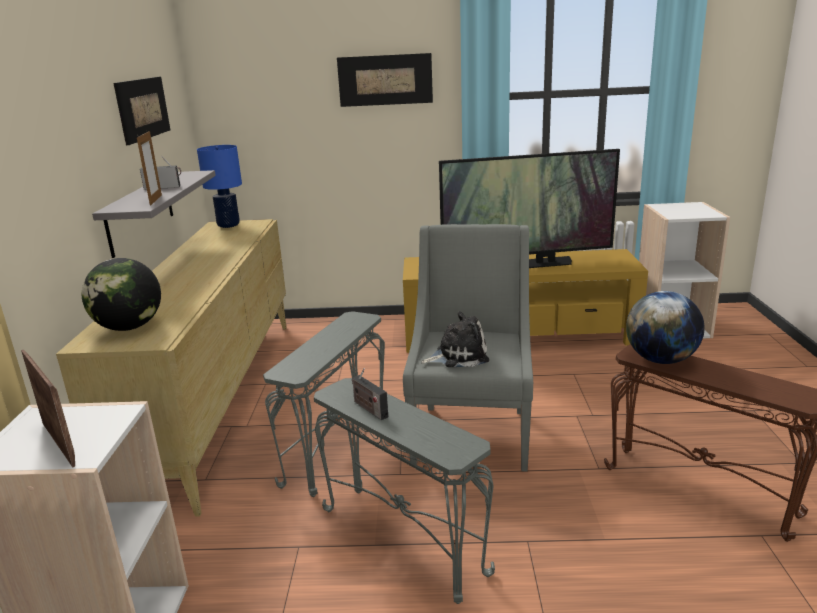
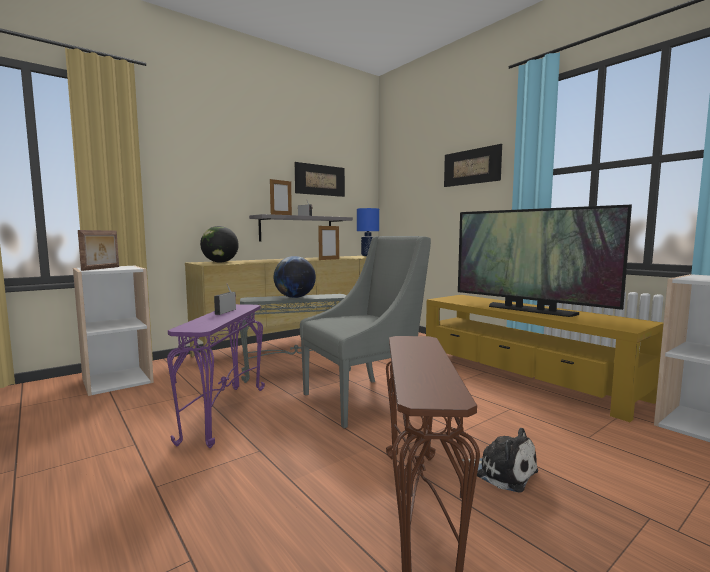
camera: 50 degrees right, 15 degrees down
grey side table [314,378,495,604] -> purple side table [167,304,265,448]
plush toy [421,311,489,367] -> plush toy moved to [462,428,538,493]
globe [626,291,705,364] -> globe moved to [274,256,316,298]
none -> picture frame [318,226,339,260]

